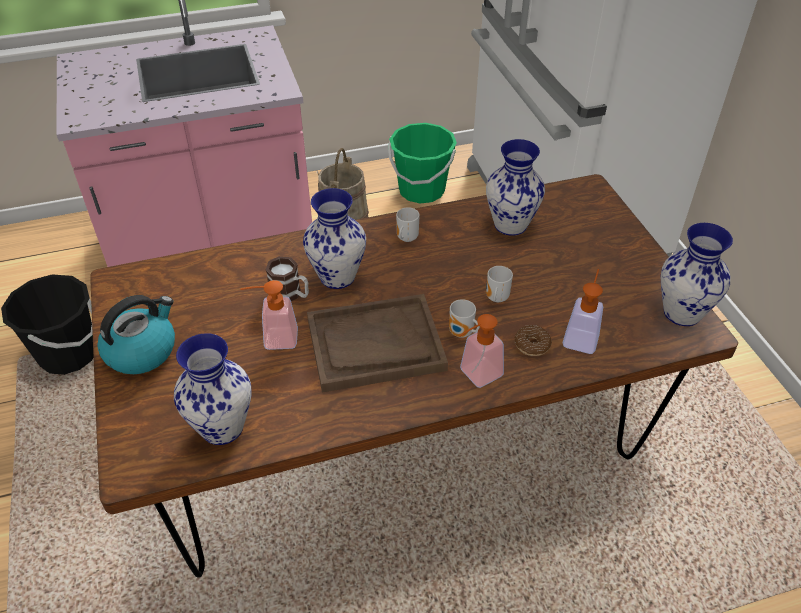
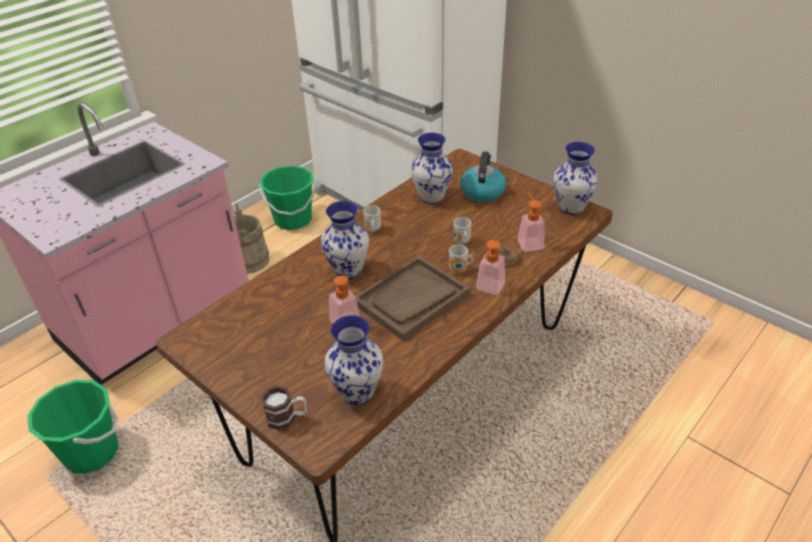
camera: 30 degrees left, 5 degrees down
black bucket [1,275,94,375] -> green bucket [28,380,119,474]
kettle [97,295,175,374] -> kettle moved to [460,151,506,202]
mug [265,256,309,301] -> mug moved to [261,385,307,430]

